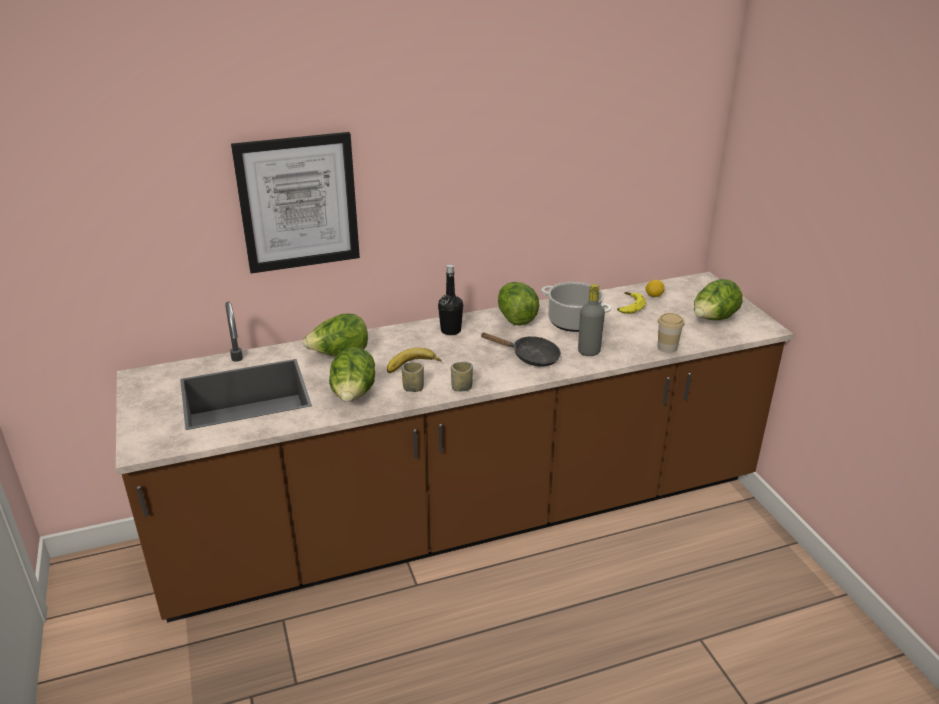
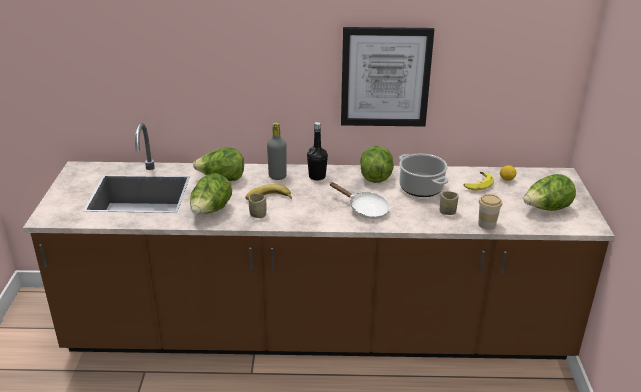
camera: 20 degrees right, 0 degrees up
picture [231,132,360,274] -> picture moved to [341,27,434,126]
cup [451,362,473,391] -> cup moved to [440,191,458,215]
black frying pan [480,333,561,366] -> white frying pan [330,182,390,219]
grey bottle [578,284,605,356] -> grey bottle moved to [267,122,287,180]

